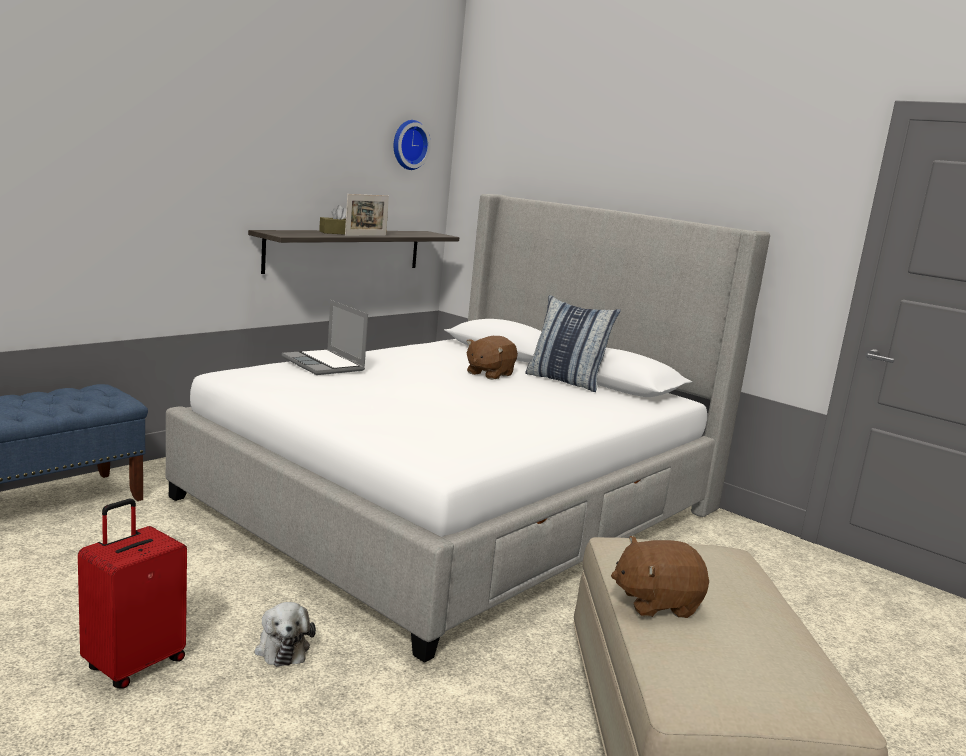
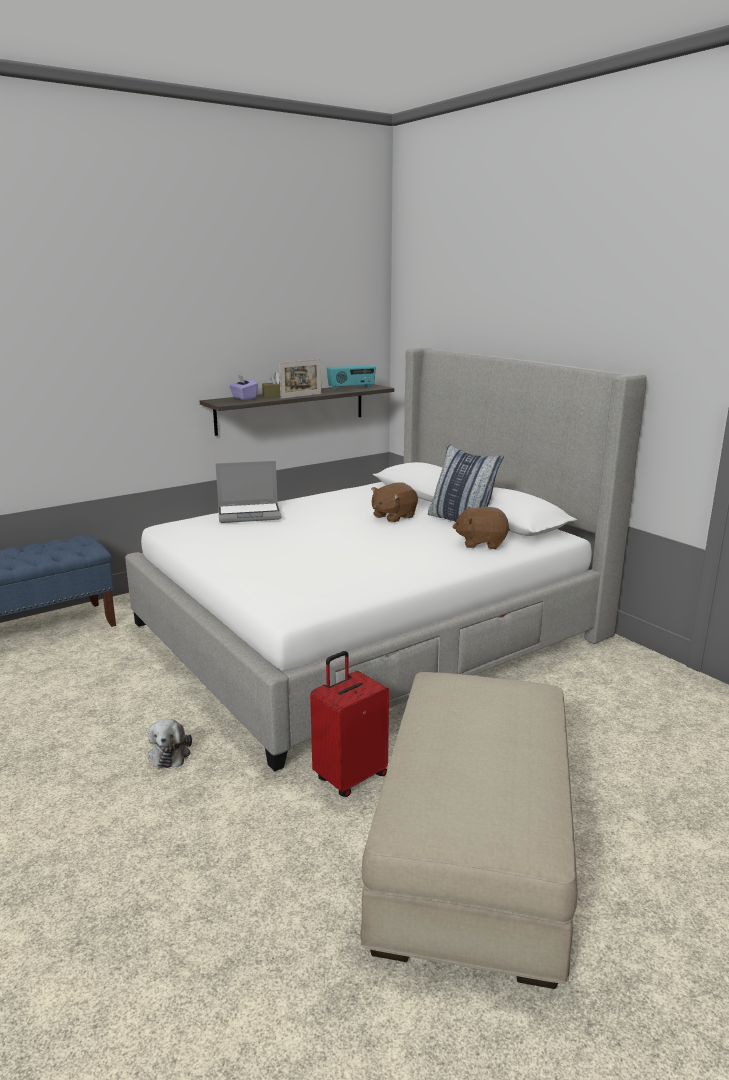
camera: 15 degrees right, 5 degrees up
red suitcase [78,499,187,689] -> red suitcase moved to [310,651,389,797]
laptop [282,300,368,375] -> laptop turned 75 degrees counterclockwise [216,461,281,523]
wall clock [394,120,431,170] -> none
brown plush toy [611,536,709,618] -> brown plush toy moved to [452,507,510,549]
none -> purple tissue box [229,375,258,400]
none -> radio [326,365,376,390]

